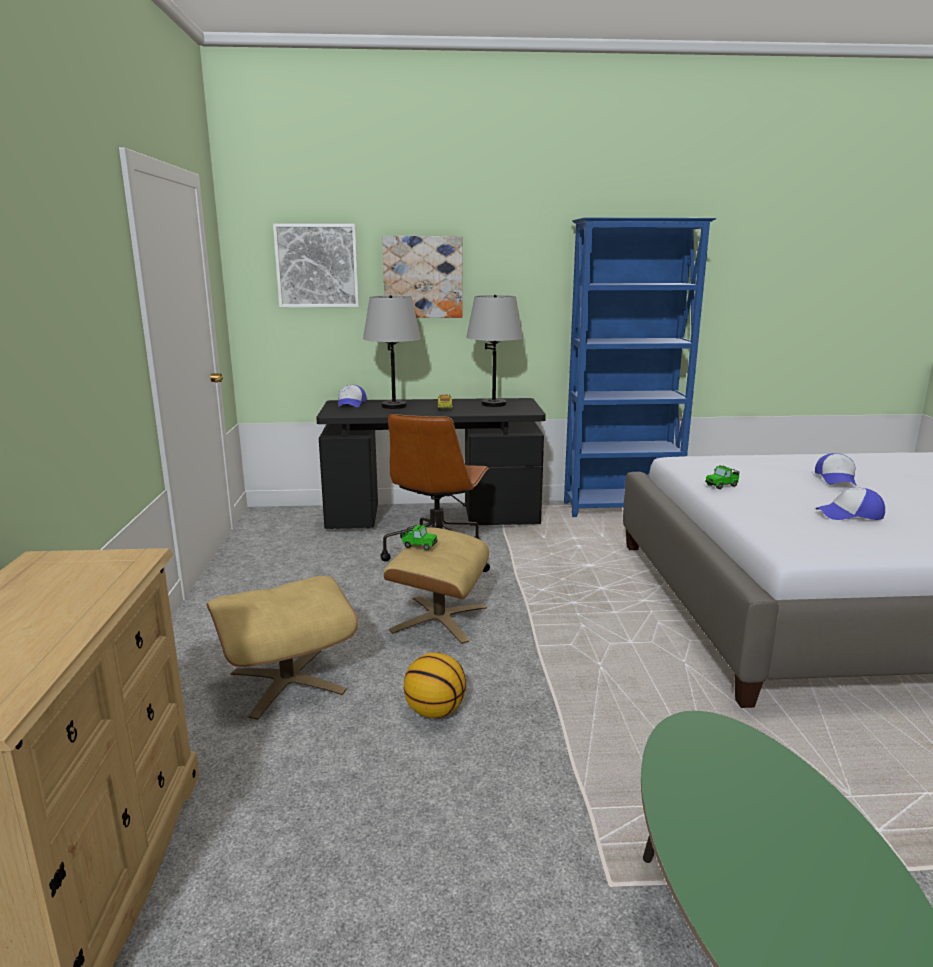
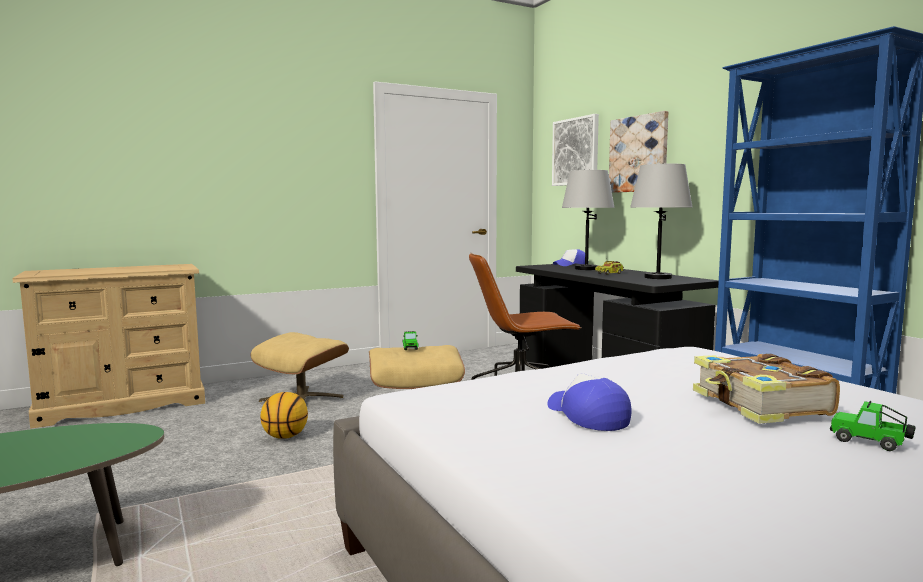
camera: 65 degrees right, 10 degrees down
toy car [705,465,739,489] -> toy car moved to [830,401,916,451]
cap [815,453,857,486] -> book [693,353,840,424]

